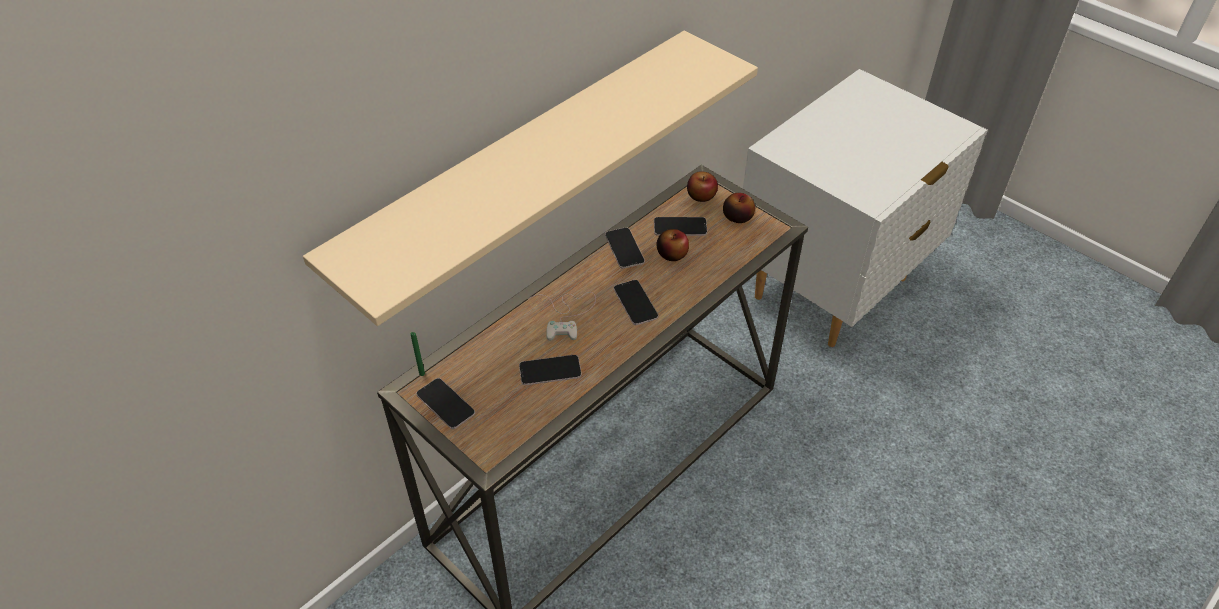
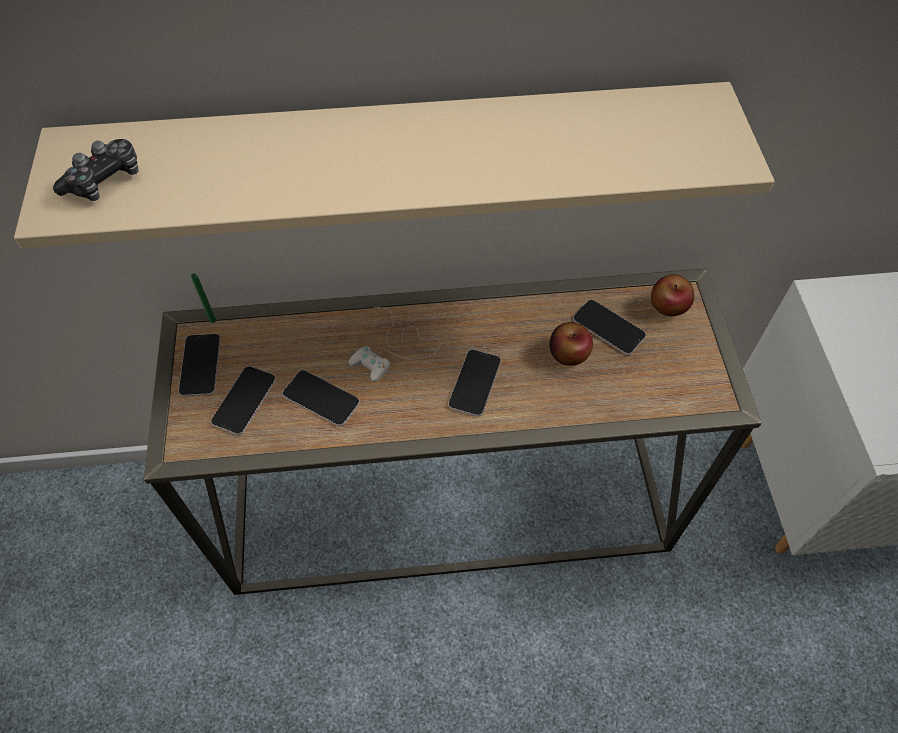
camera: 40 degrees right, 10 degrees up
phone [605,227,645,269] -> phone moved to [211,366,276,435]
apple [723,193,755,223] -> none
none -> game controller [53,139,139,201]

